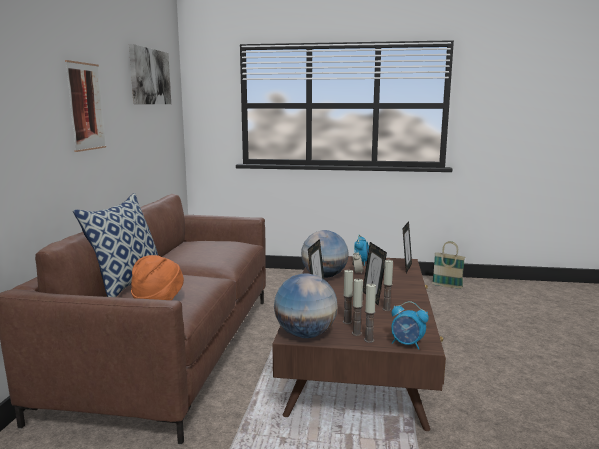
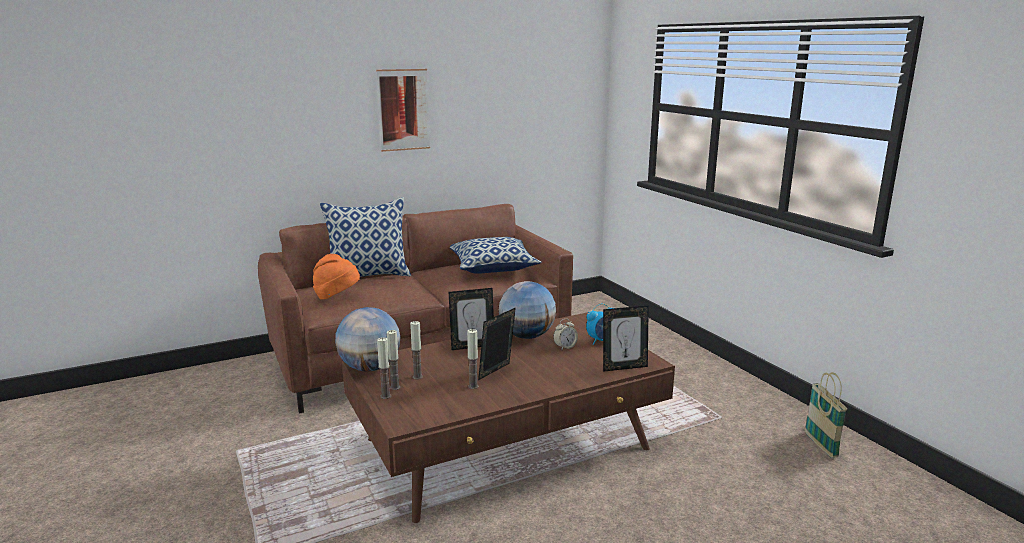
camera: 55 degrees right, 5 degrees up
picture [129,44,171,104] -> none
alarm clock [391,301,429,350] -> none
none -> pillow [450,237,541,274]

